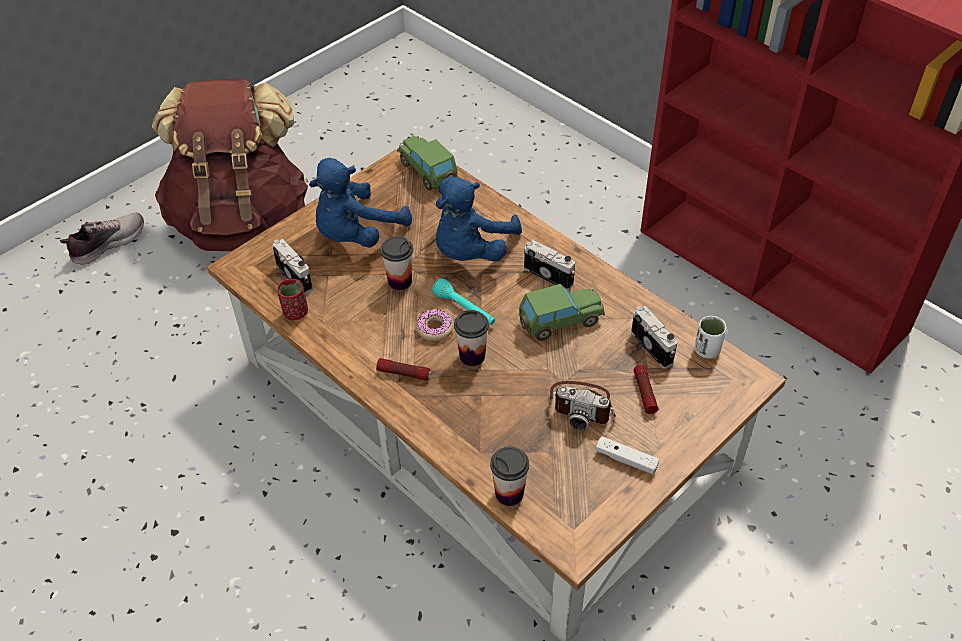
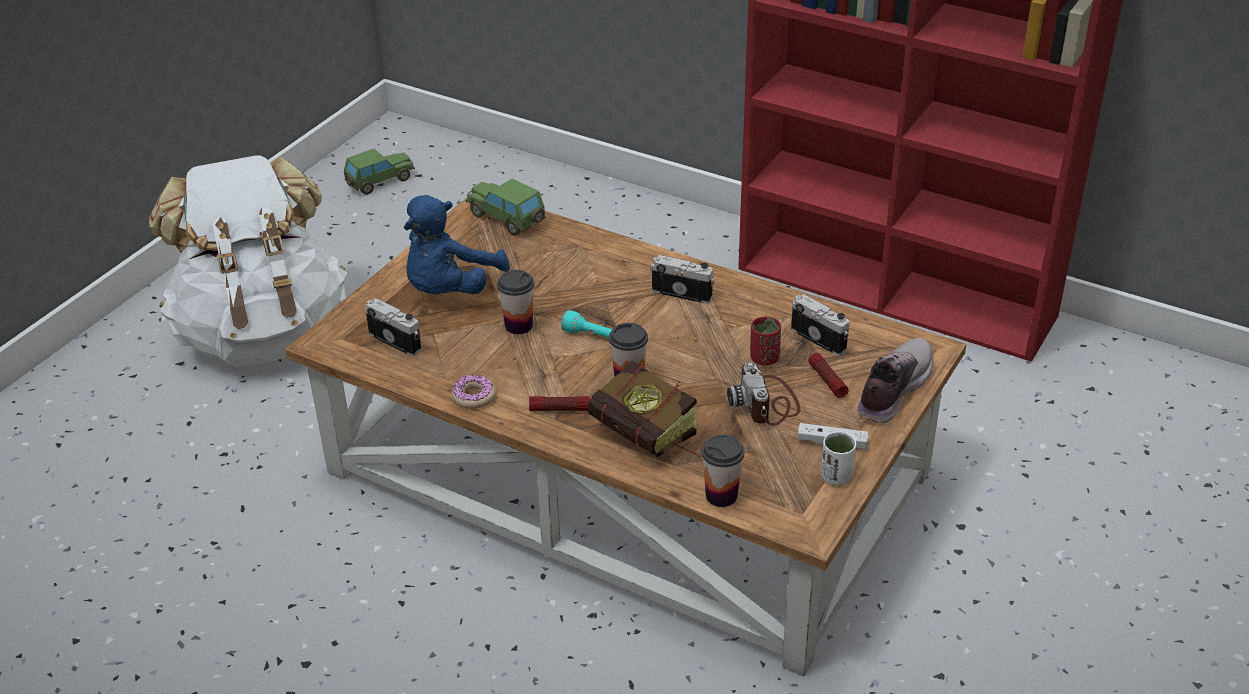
camera: 15 degrees left, 10 degrees down
shoe [60,213,144,265] -> shoe moved to [857,338,933,423]
brown backpack [152,79,308,251] -> white backpack [149,155,347,366]
red cup [277,279,308,320] -> red cup moved to [750,317,781,366]
donut [416,309,454,341] -> donut moved to [451,375,496,409]
blue plush toy [436,177,522,261] -> none
toy car [519,284,605,341] -> toy car moved to [344,149,415,195]
camera [550,381,616,430] -> camera turned 75 degrees clockwise [727,361,801,426]
white cup [695,316,726,358] -> white cup moved to [821,432,856,485]
none -> book [588,360,703,459]

